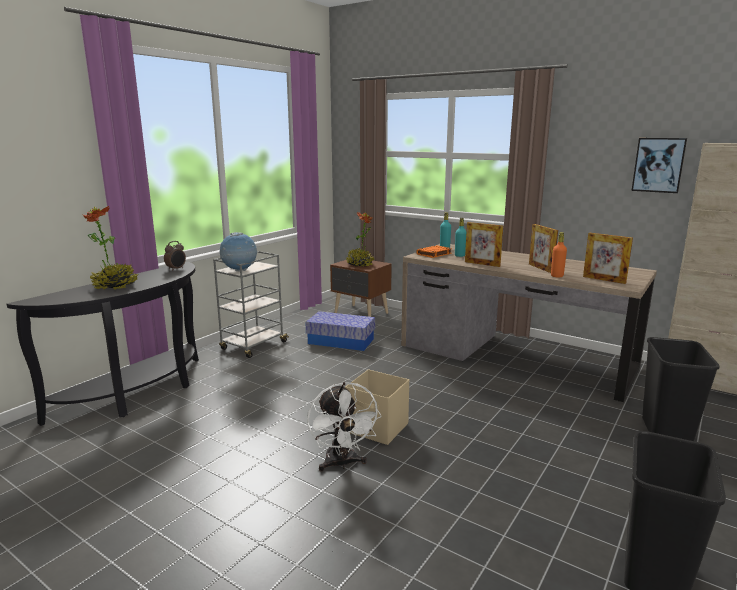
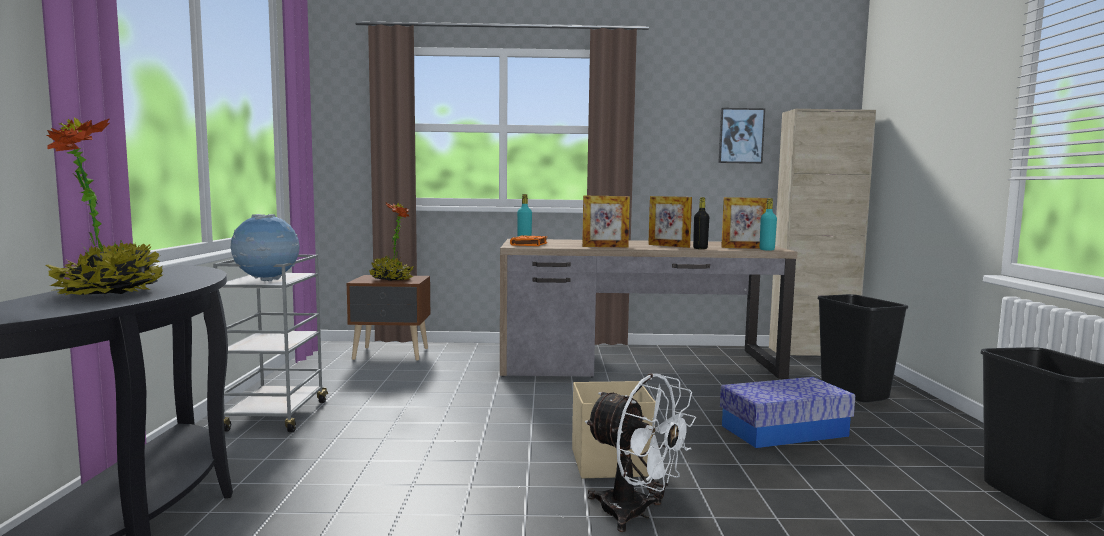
camera: 35 degrees left, 10 degrees down
alarm clock [164,241,186,271] -> none
storage box [305,311,375,351] -> storage box moved to [720,377,855,448]
turquoise bottle [455,218,466,257] -> turquoise bottle moved to [760,198,777,251]
orange bottle [551,232,567,277] -> black bottle [693,197,709,249]

